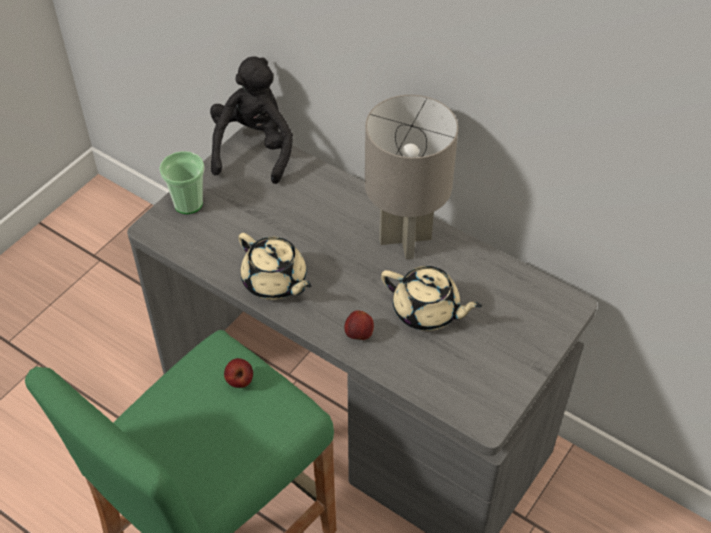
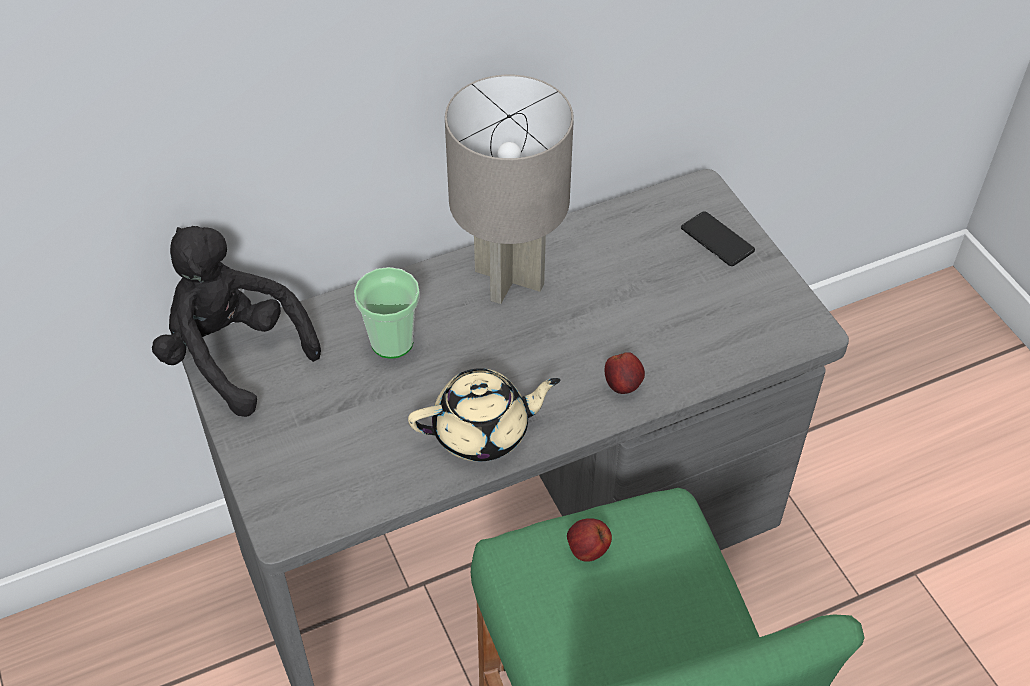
camera: 60 degrees left, 0 degrees up
cup [159,151,205,214] -> cup moved to [354,267,420,359]
beige teapot [381,266,482,331] -> none
none -> phone [681,211,755,266]

